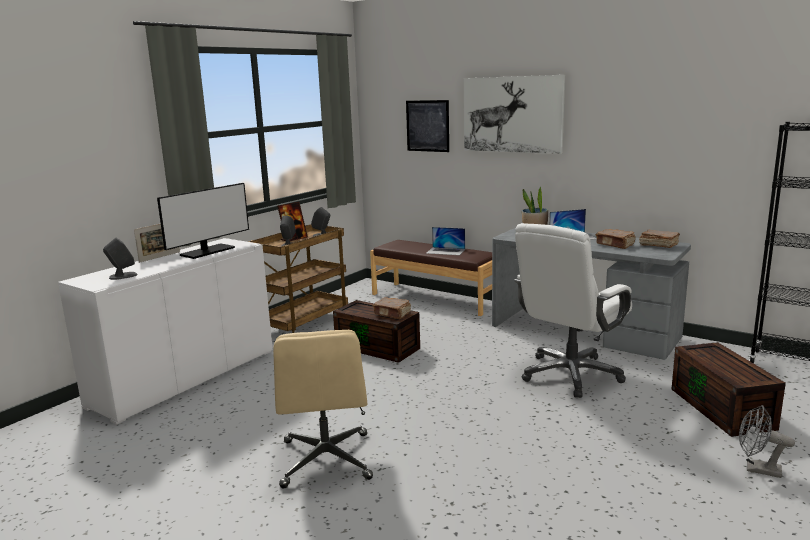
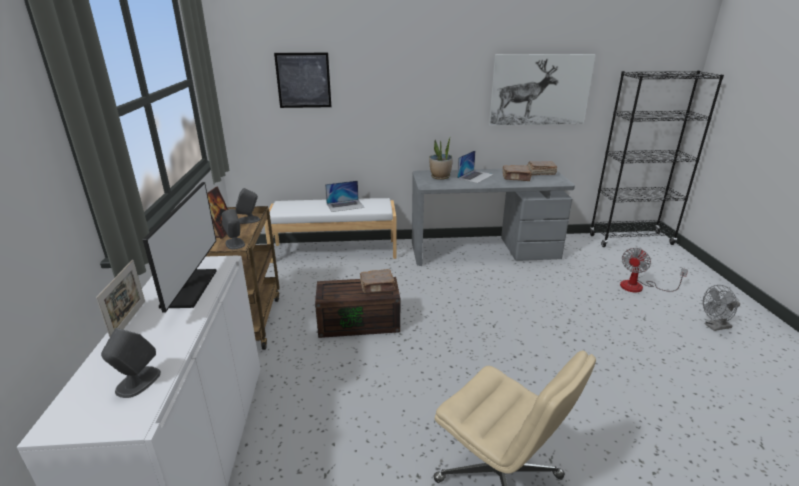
camera: 40 degrees left, 10 degrees up
brown bench [370,240,492,316] -> white bench [264,198,397,263]
picture [464,75,565,154] -> picture moved to [489,54,596,126]
white office chair [514,223,632,398] -> none
brown storage box [672,342,786,437] -> fan [620,248,688,292]

